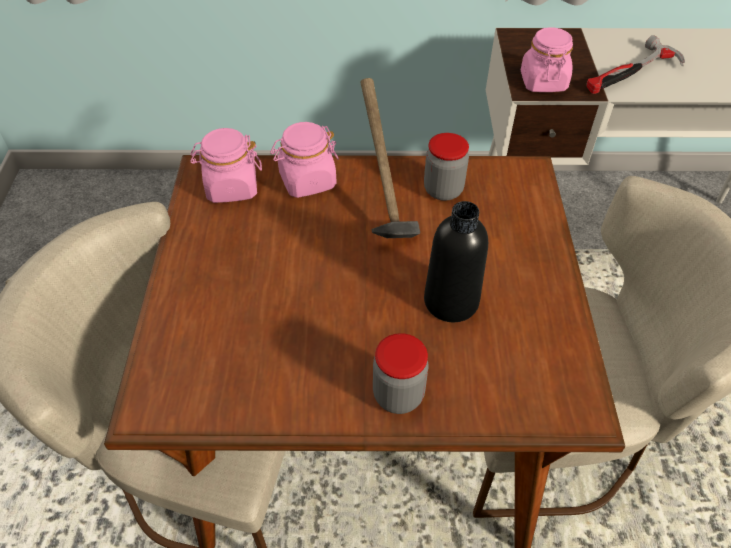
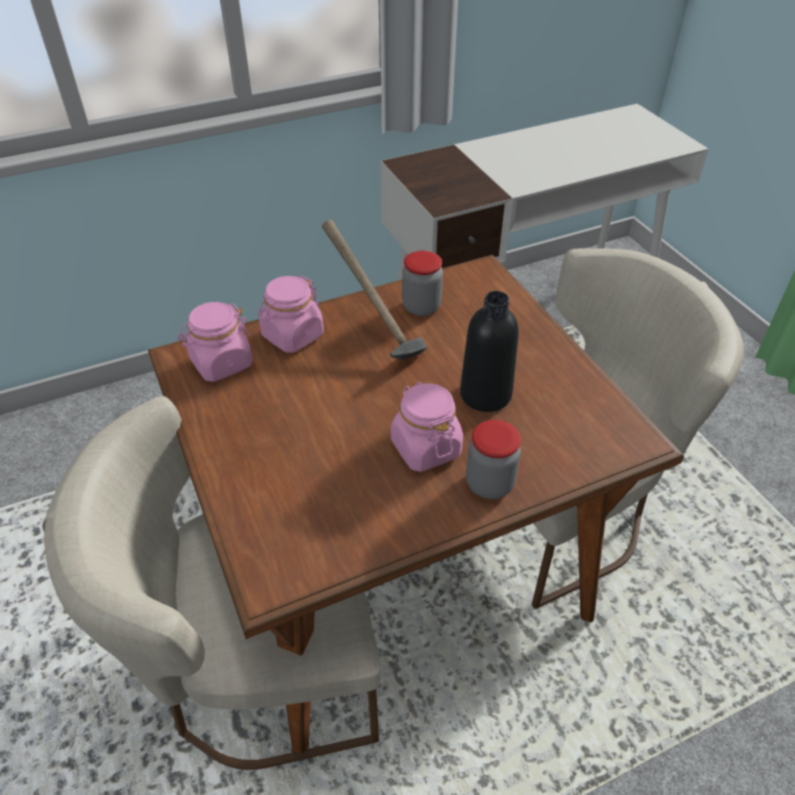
camera: 25 degrees left, 5 degrees down
pink jar [521,27,573,92] -> pink jar moved to [391,382,463,472]
hammer [586,35,685,94] -> none

